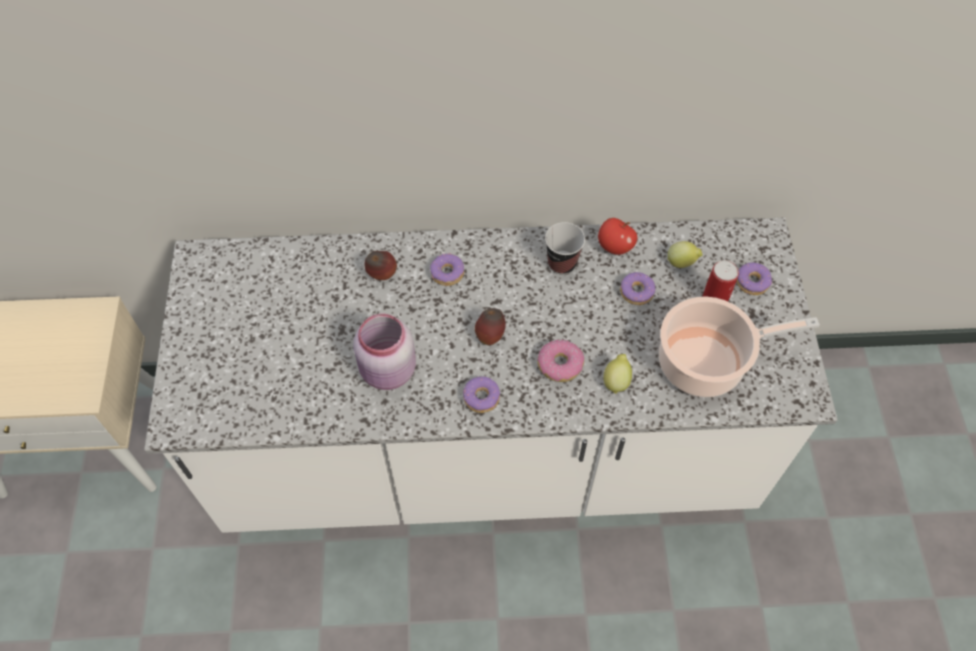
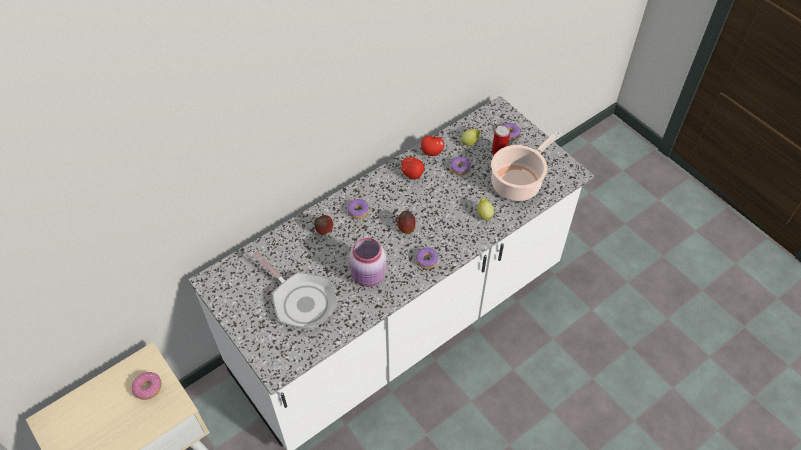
camera: 35 degrees left, 5 degrees down
donut [537,340,584,382] -> donut moved to [132,372,162,400]
cup [545,222,585,275] -> apple [401,157,424,179]
none -> frying pan [251,251,338,330]

